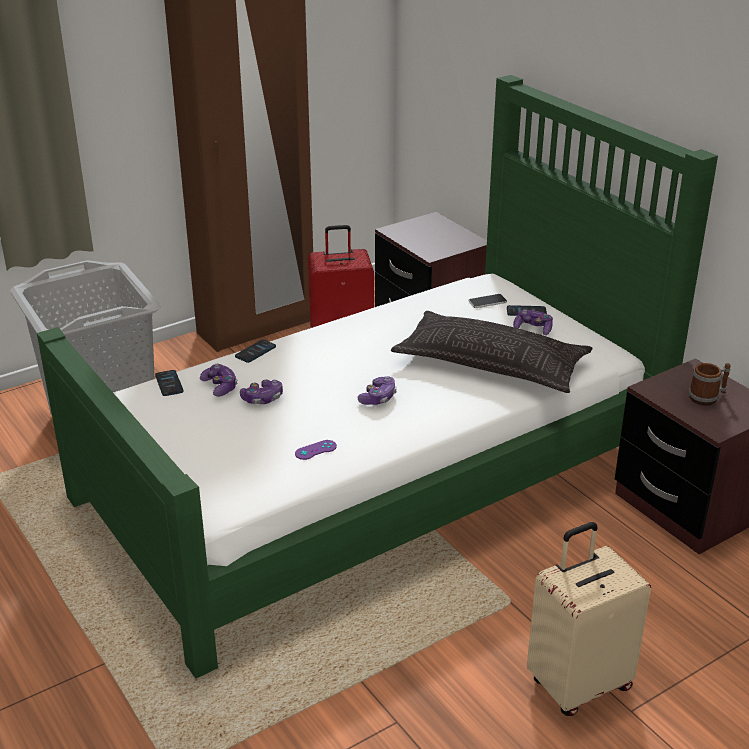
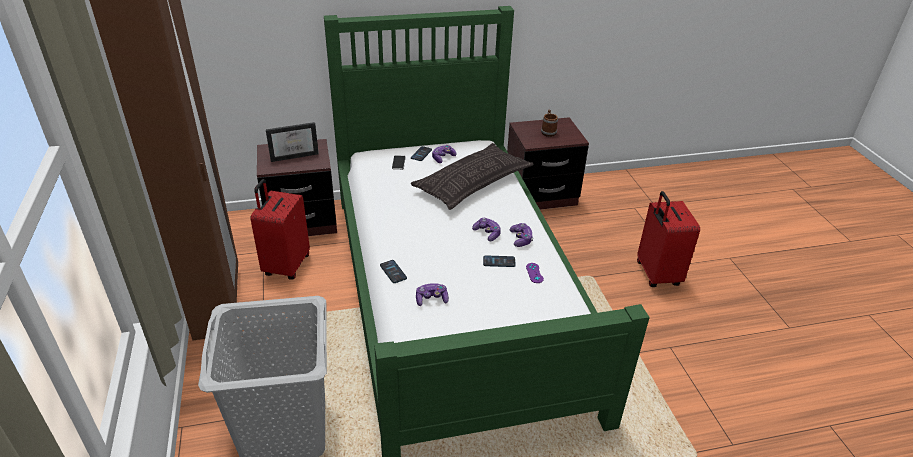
camera: 70 degrees left, 5 degrees up
phone [155,370,183,396] -> phone moved to [483,255,516,267]
game controller [240,380,283,404] -> game controller moved to [509,223,533,247]
beige suitcase [527,522,651,716] -> red suitcase [637,191,700,287]
none -> picture frame [266,122,319,162]

